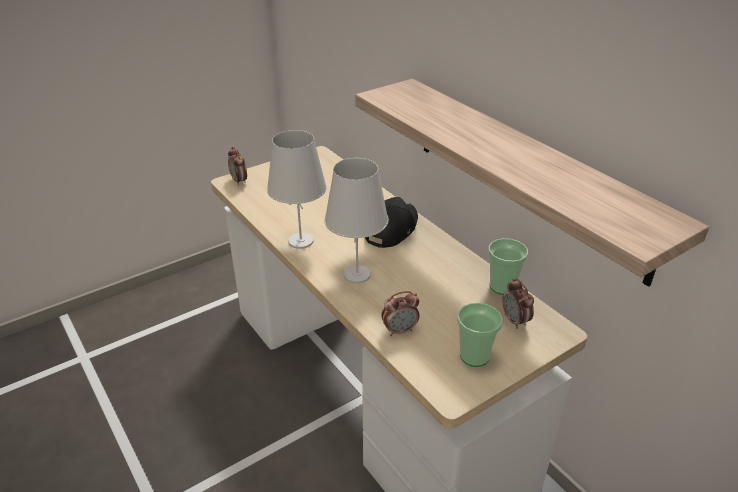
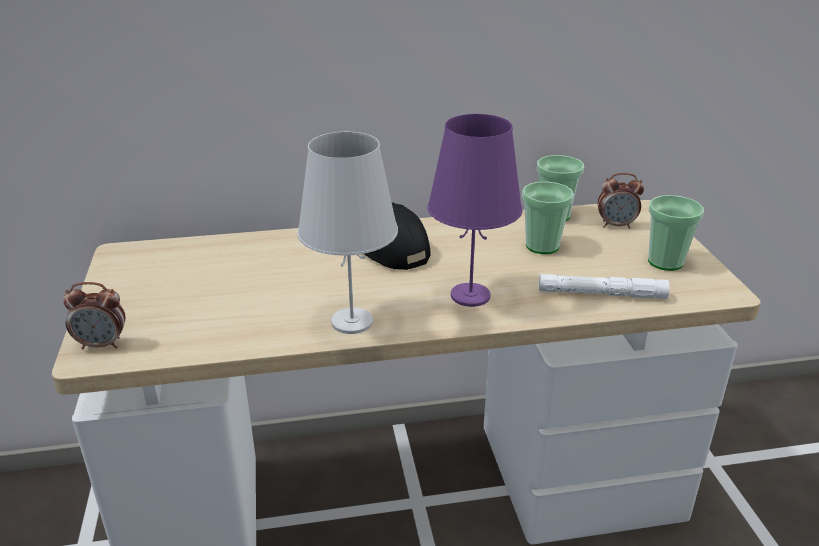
camera: 65 degrees left, 5 degrees down
white table lamp [324,158,389,283] -> purple table lamp [427,114,523,307]
shelf [355,79,709,287] -> none
alarm clock [381,291,420,336] -> white flashlight [539,274,670,299]
none -> cup [522,182,574,254]

